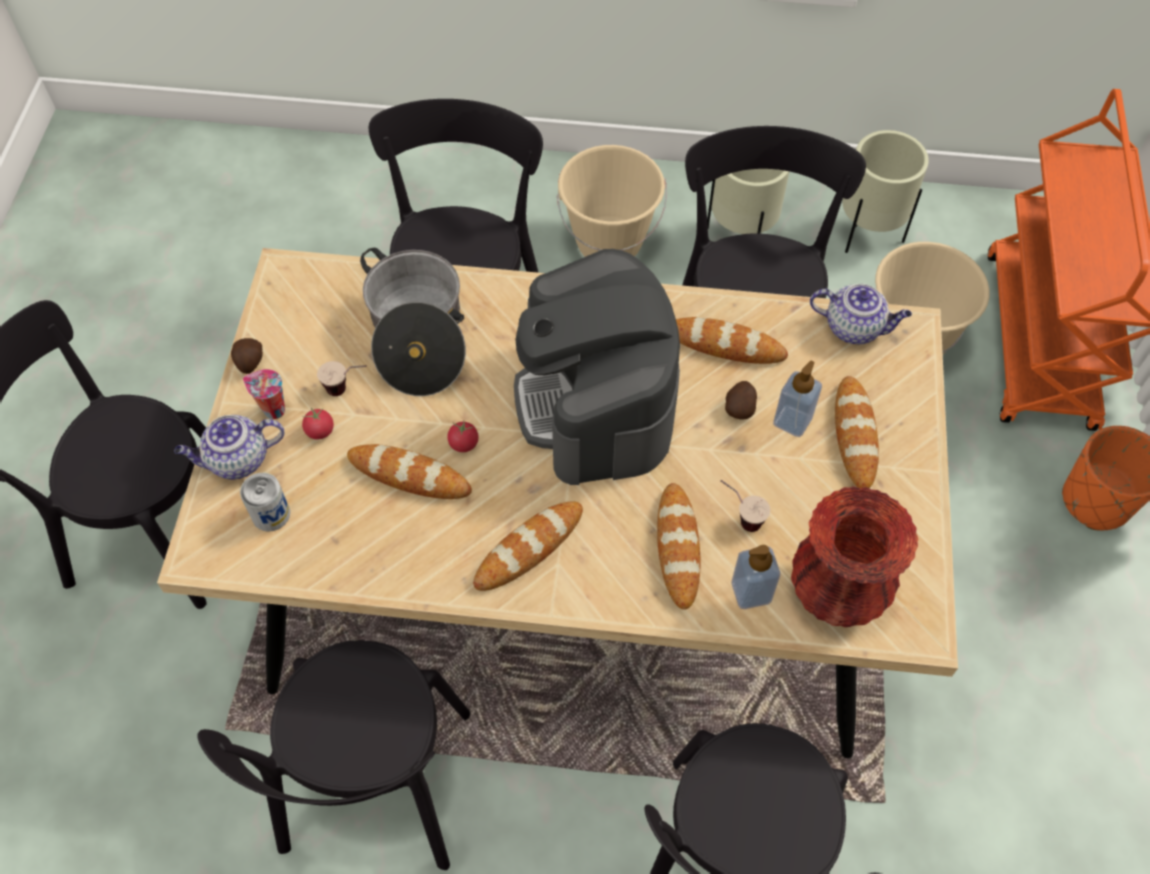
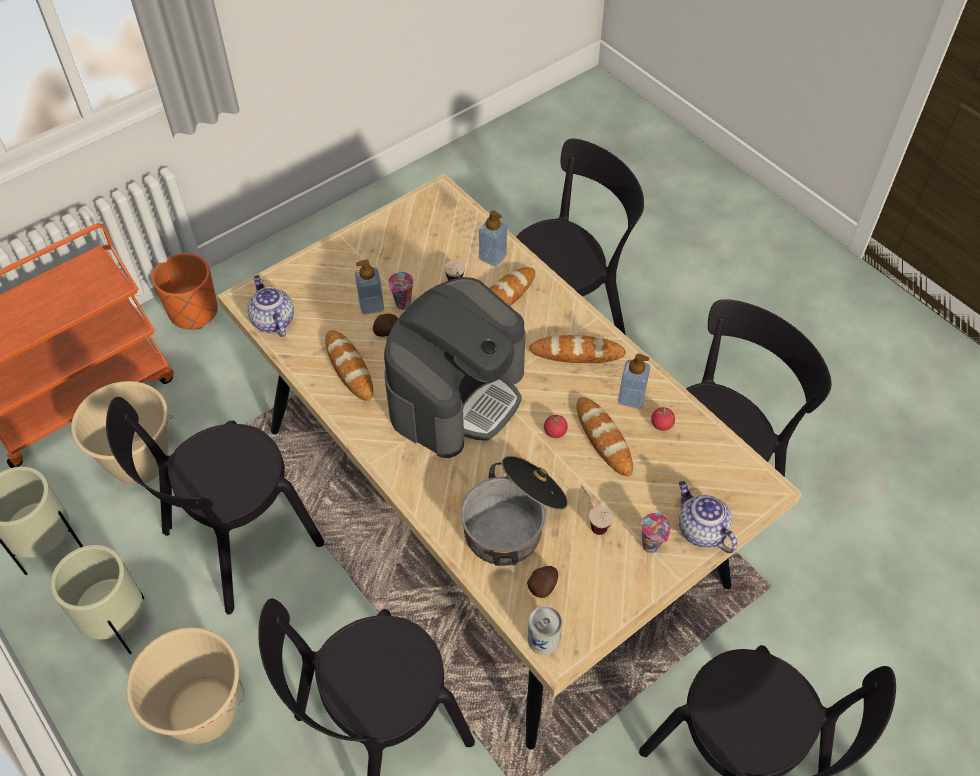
camera: 135 degrees left, 5 degrees down
teapot [174,415,284,479] -> teapot turned 150 degrees counterclockwise [679,481,737,553]
potato [231,338,263,374] -> potato moved to [527,566,558,598]
can [240,473,290,532] -> can moved to [528,606,562,655]
tomato [302,408,334,440] -> tomato moved to [651,407,675,431]
red vase [791,487,918,627] -> none
bread [835,376,879,488] -> none
none -> cup [388,272,414,310]
none -> soap dispenser [618,353,650,409]

